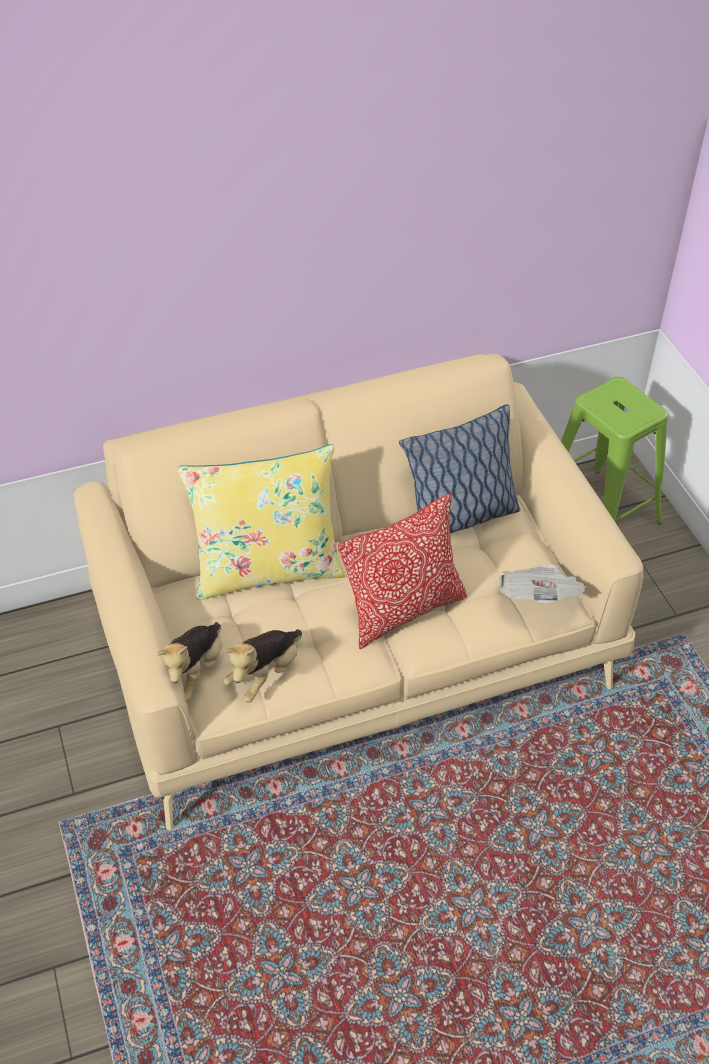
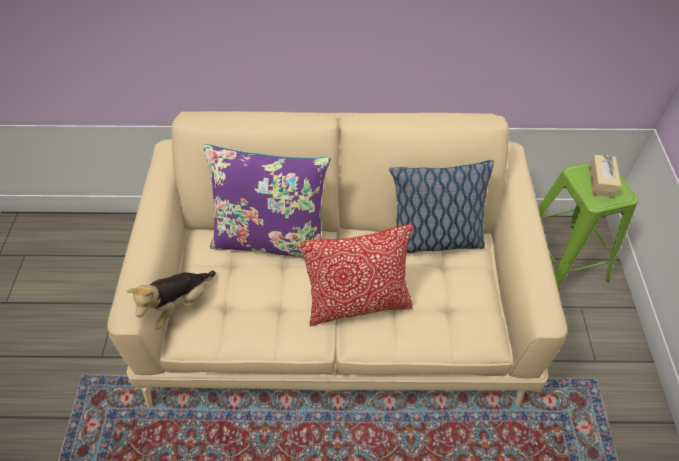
camera: 20 degrees right, 5 degrees up
yellow pillow [177,444,345,600] -> purple pillow [203,144,331,258]
plush toy [224,629,302,703] -> none
newspaper [498,564,587,604] -> none
none -> beige tissue box [589,155,621,197]

